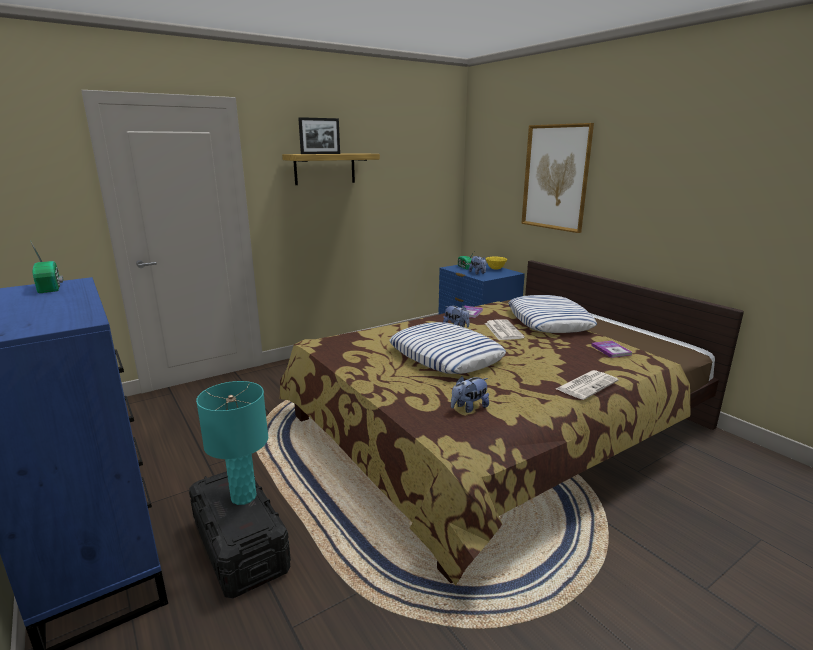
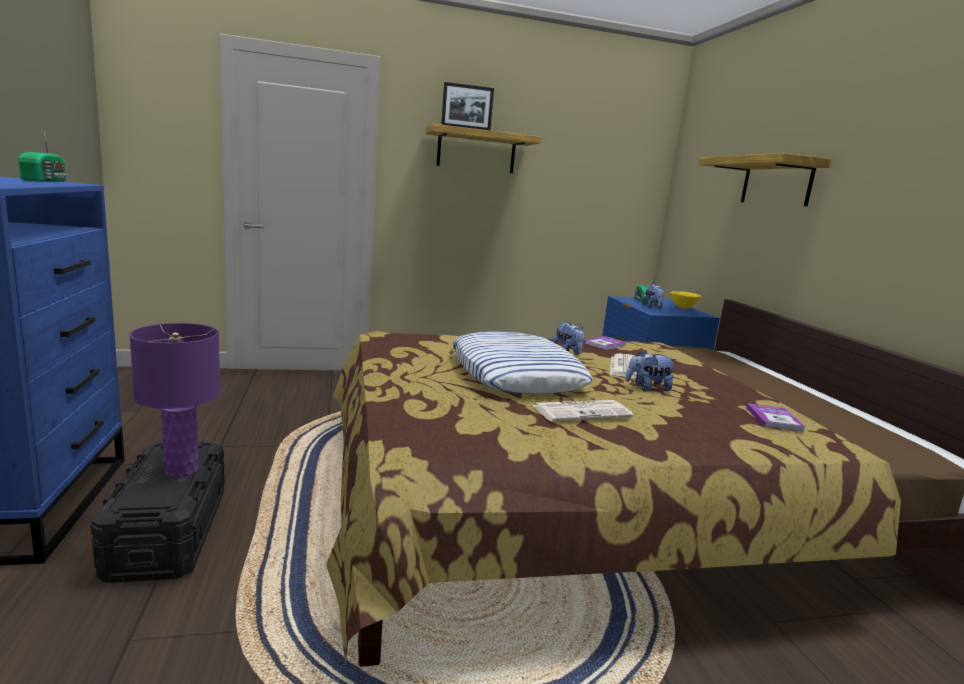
camera: 20 degrees right, 5 degrees down
turquoise table lamp [196,381,268,505] -> purple table lamp [129,323,220,478]
plush toy [451,376,489,413] -> plush toy moved to [626,350,677,391]
pillow [508,295,597,333] -> none
picture [521,123,594,233] -> shelf [698,153,831,206]
newspaper [556,370,619,400] -> newspaper moved to [533,400,634,421]

